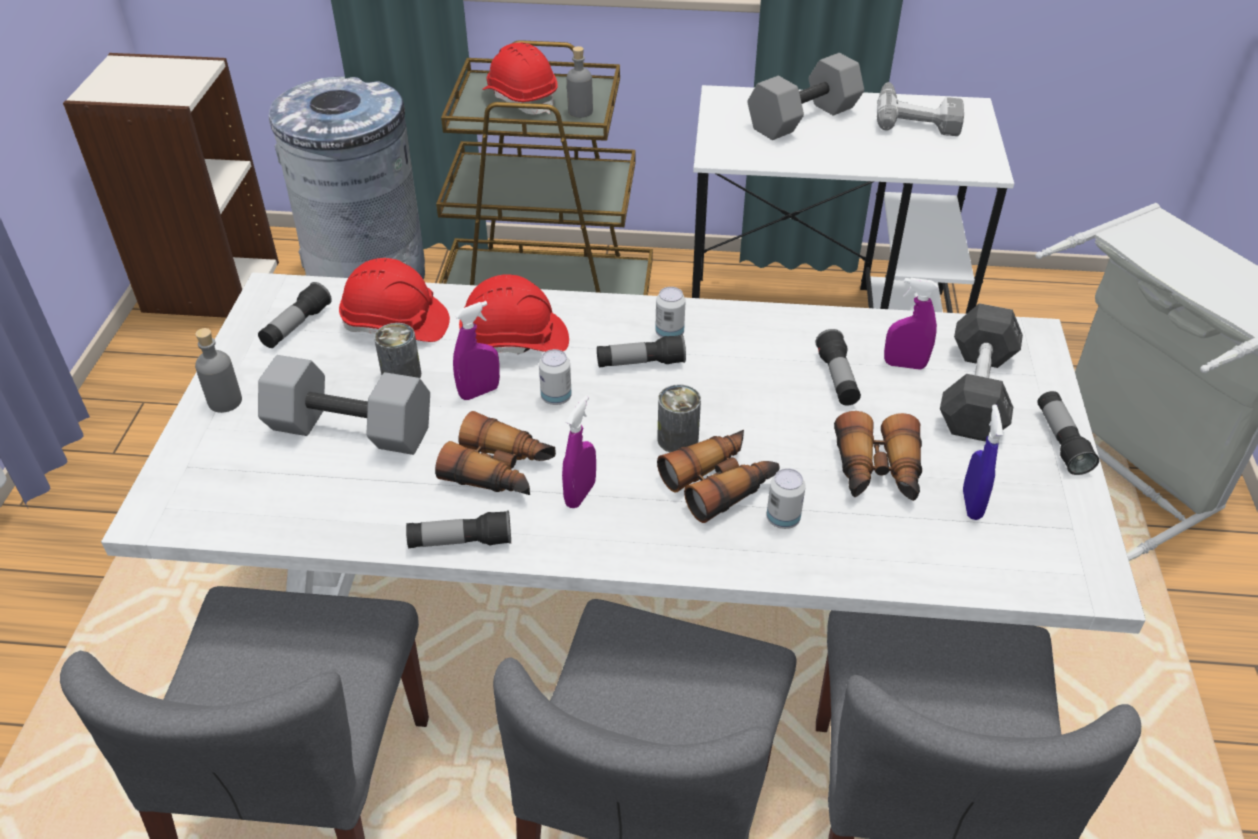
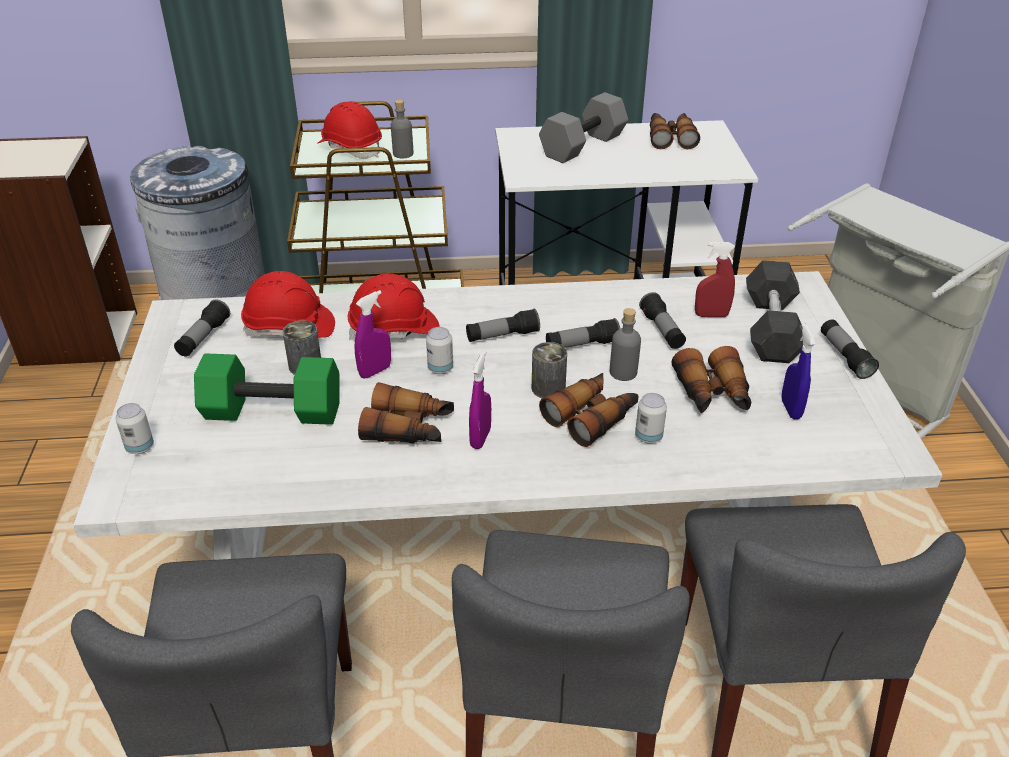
camera: 10 degrees left, 5 degrees down
grey bottle [195,328,242,413] -> grey bottle moved to [610,308,641,381]
grey dumbbell [258,355,430,455] -> green dumbbell [194,353,340,425]
flashlight [406,510,511,548] -> flashlight moved to [546,318,620,348]
can [655,287,686,338] -> can moved to [115,403,154,454]
power drill [877,82,964,136] -> binoculars [650,113,700,149]
purple spray bottle [884,278,938,370] -> red spray bottle [695,242,735,317]

